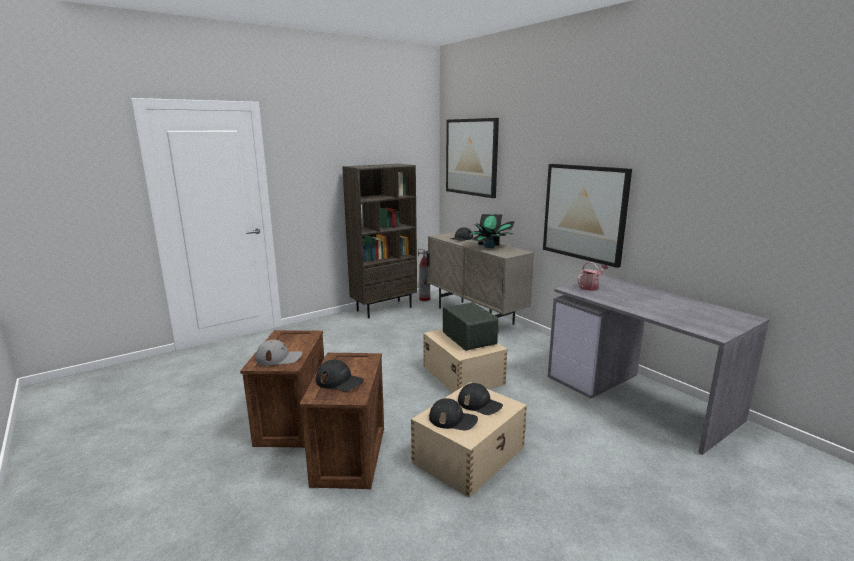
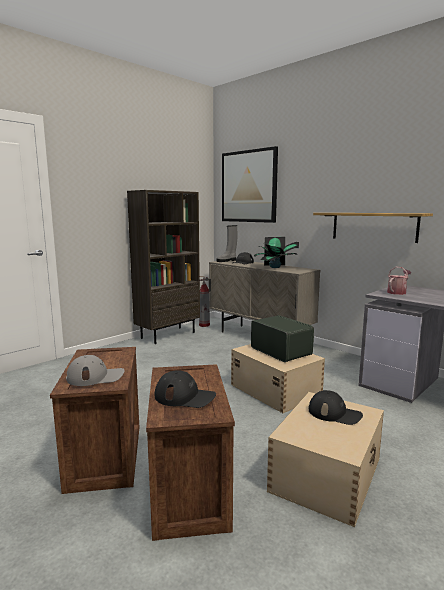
camera: 10 degrees left, 5 degrees down
black cap [429,398,478,431] -> none
picture [543,164,632,268] -> shelf [313,213,433,243]
none -> grey boot [216,225,237,262]

